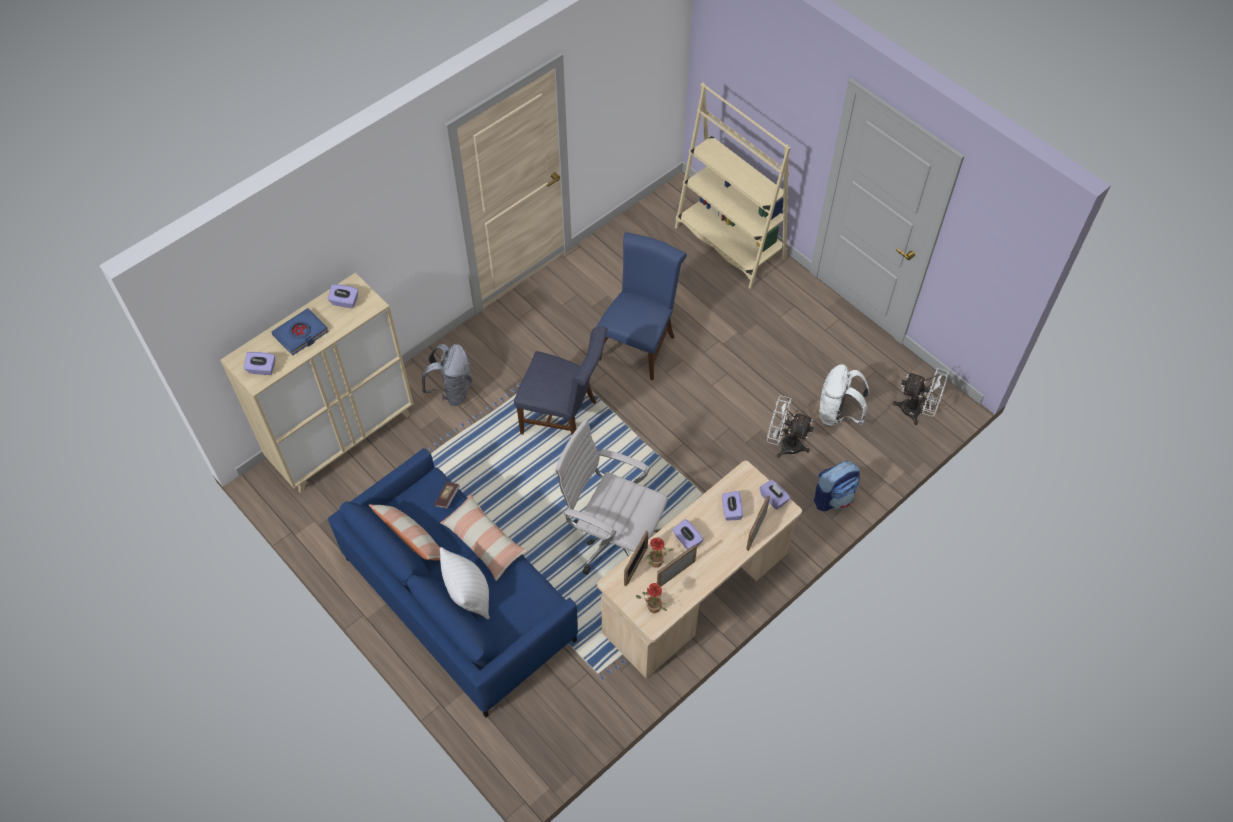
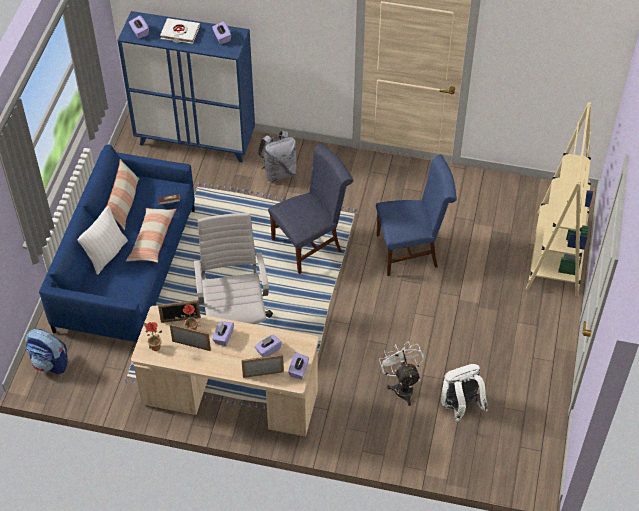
camera: 55 degrees right, 5 degrees down
beige cabinet [221,273,414,493] -> blue cabinet [117,11,255,162]
blue book [271,308,329,356] -> white book [160,18,200,44]
blue chair [514,326,607,435] -> blue chair turned 105 degrees counterclockwise [268,143,353,274]
backpack [814,461,860,511] -> backpack moved to [25,329,68,375]
white fan [893,367,949,425] -> none

